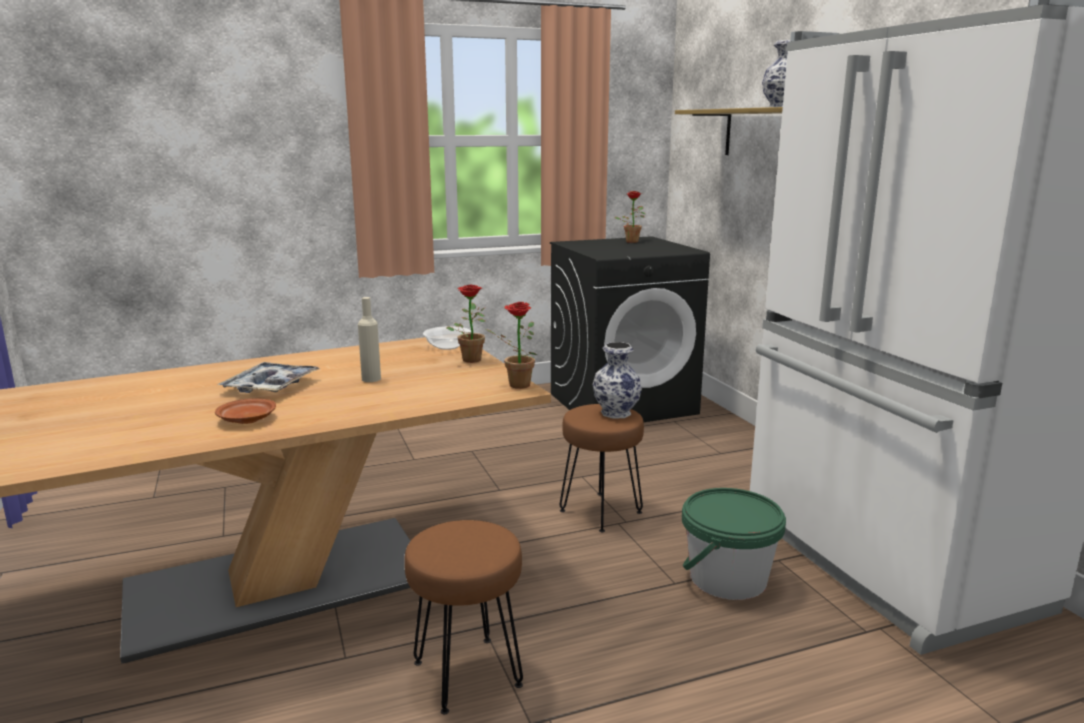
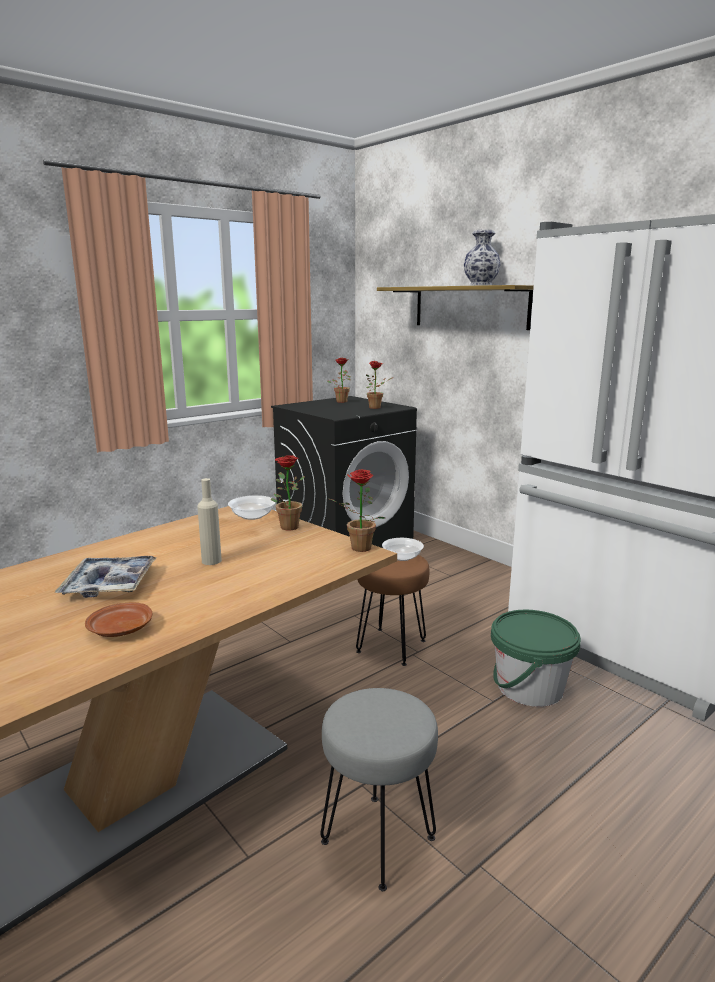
camera: 20 degrees left, 0 degrees up
brown stool [404,520,523,714] -> grey stool [320,688,438,891]
vase [592,342,642,419] -> bowl [382,538,424,561]
none -> potted plant [366,361,392,409]

